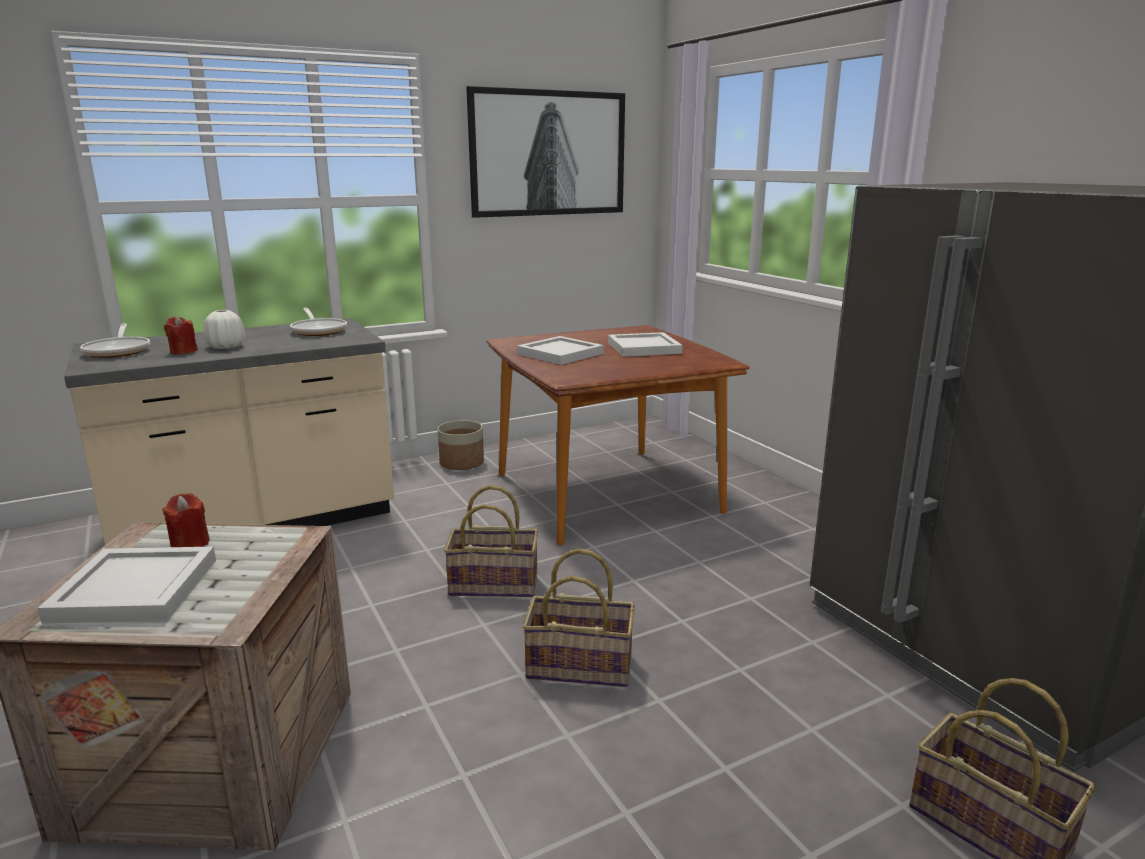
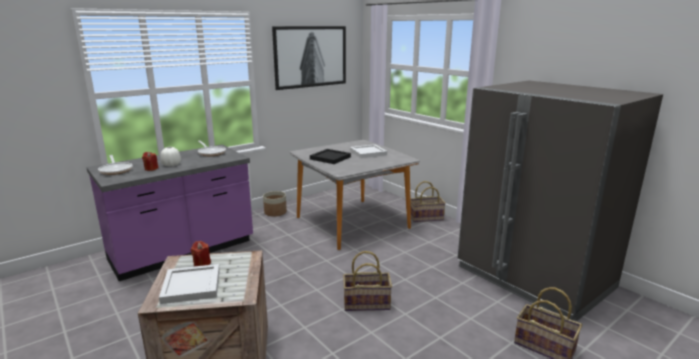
camera: 10 degrees left, 0 degrees up
beige counter [64,318,394,545] -> purple counter [86,145,253,281]
basket [444,485,538,597] -> basket moved to [410,181,446,222]
brown dining table [486,325,750,546] -> grey dining table [289,140,420,250]
white tray [517,336,604,365] -> black tray [310,149,351,164]

